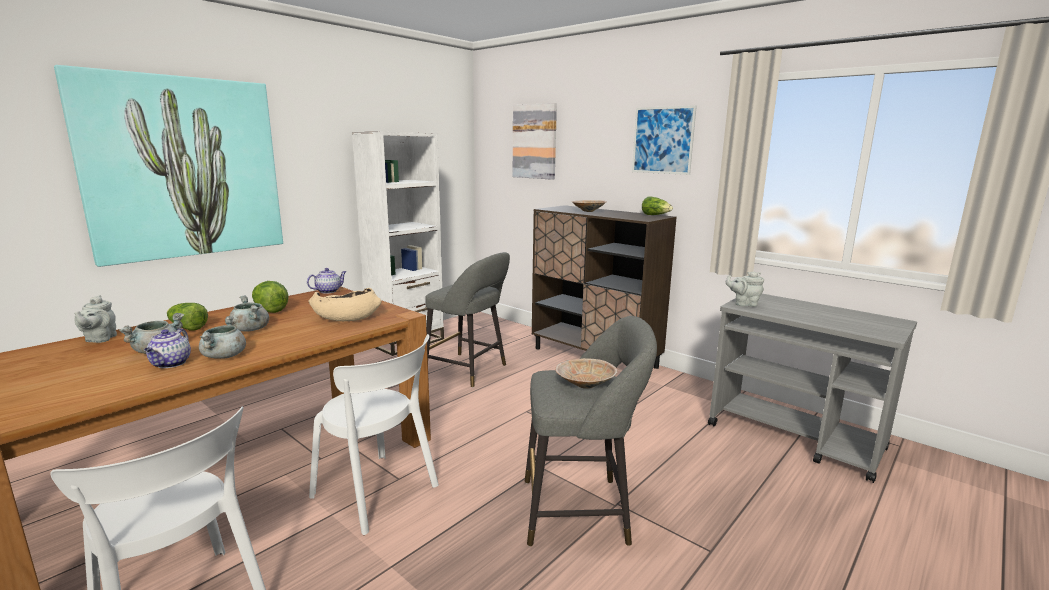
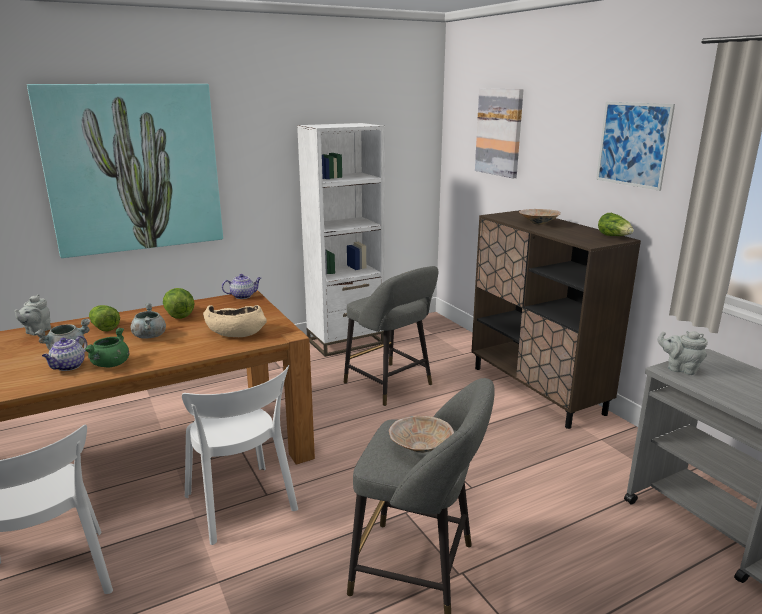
camera: 20 degrees right, 5 degrees up
grey cooking pot [199,316,246,359] -> green cooking pot [84,328,129,367]

